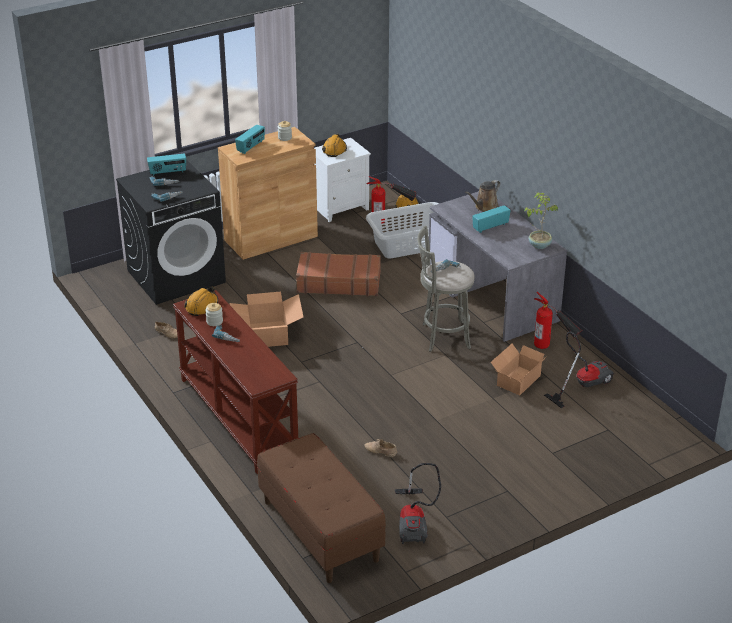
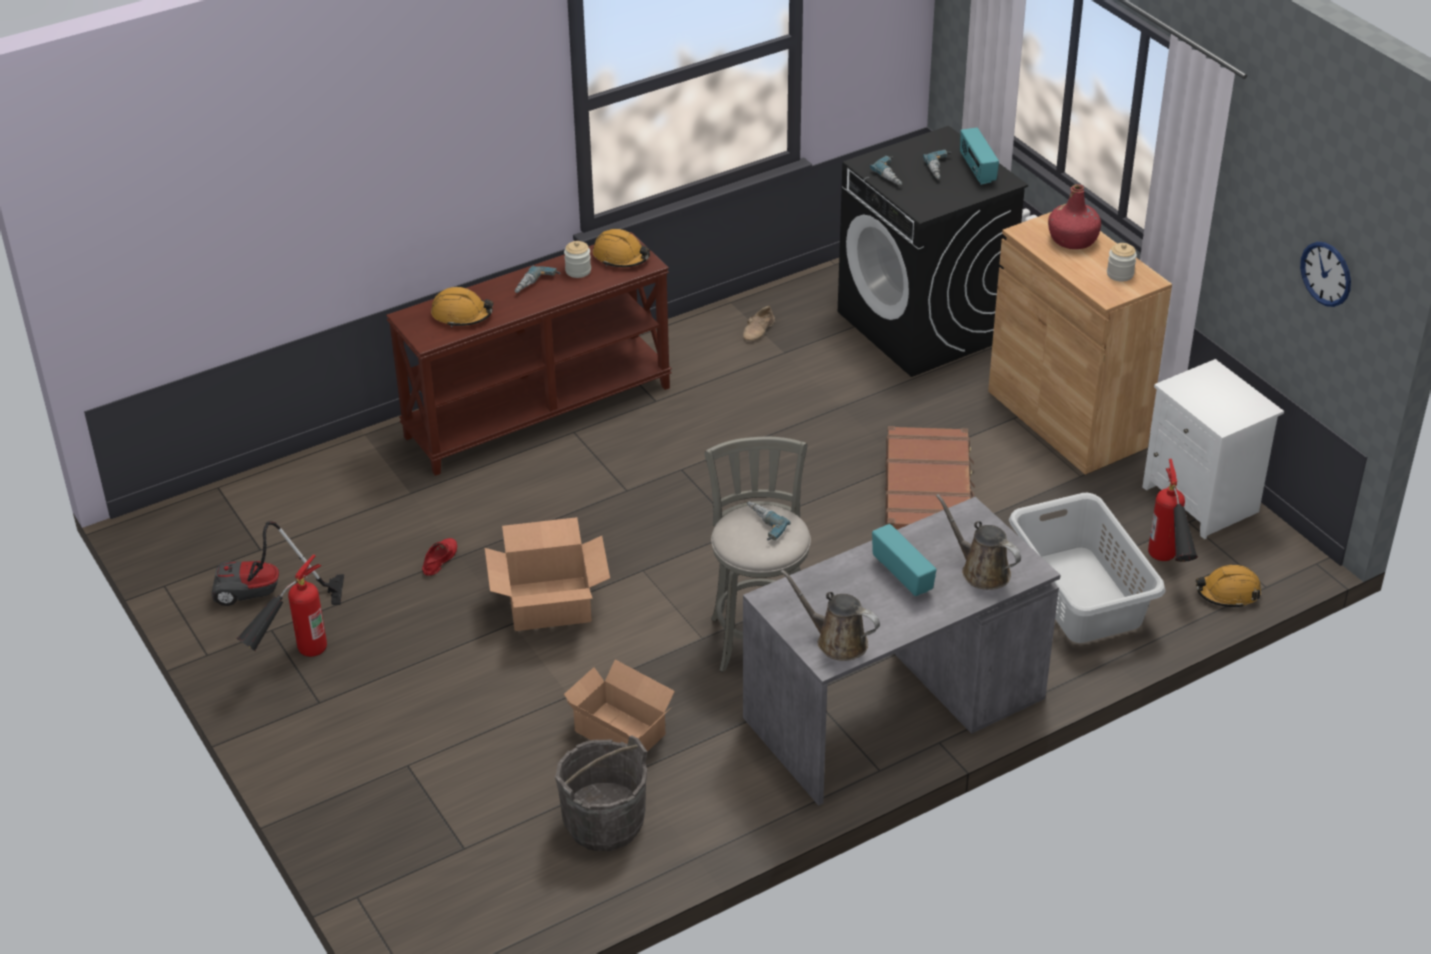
camera: 90 degrees right, 5 degrees up
cardboard box [230,292,303,347] -> cardboard box moved to [485,517,610,631]
radio [235,125,265,154] -> red bottle [1048,184,1101,249]
brown bench [257,433,386,583] -> none
orange hard hat [322,134,347,157] -> orange hard hat moved to [431,287,493,327]
beige shoe [364,439,397,457] -> red shoe [422,538,457,576]
potted plant [524,192,558,249] -> brown watering can [781,569,880,661]
fire extinguisher [534,292,583,349] -> fire extinguisher moved to [237,554,327,657]
vacuum cleaner [544,332,614,408] -> grey bucket [555,735,647,851]
none -> wall clock [1300,242,1351,307]

